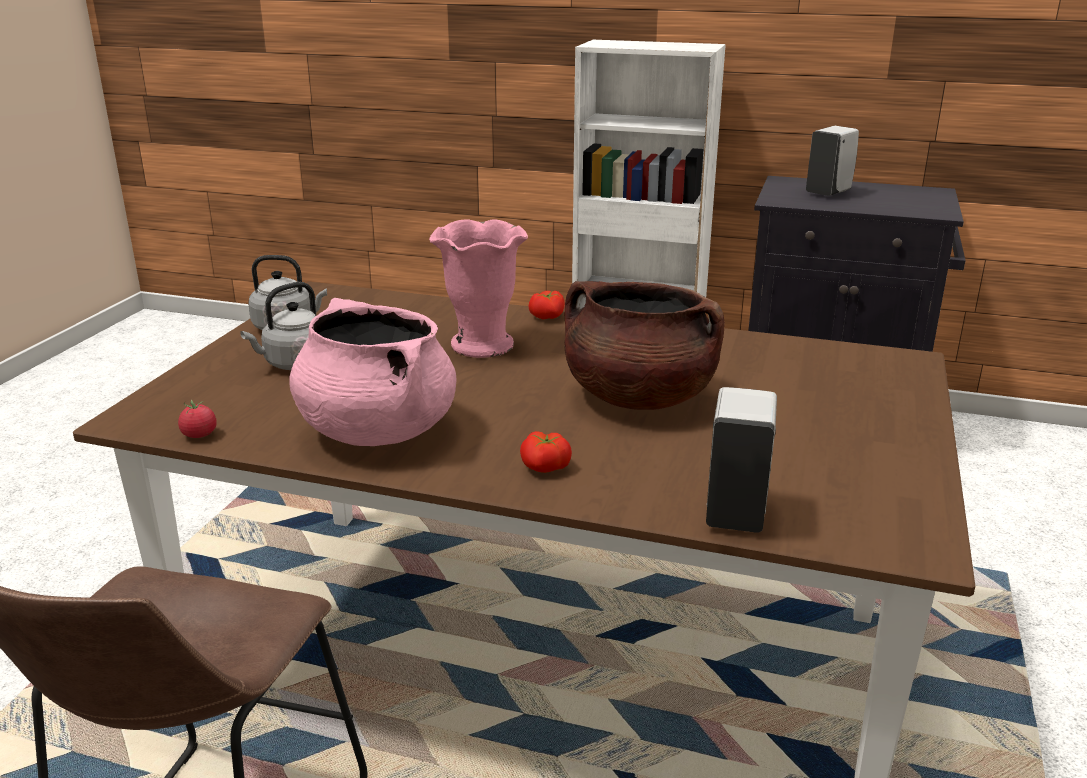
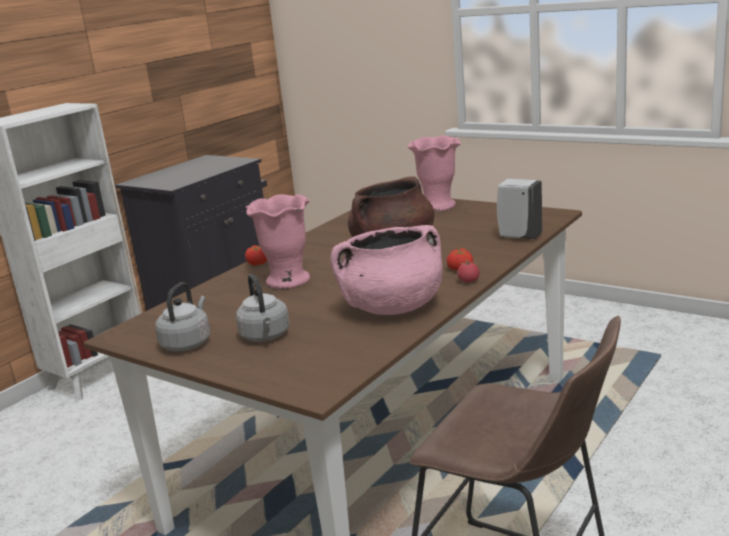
camera: 70 degrees left, 5 degrees down
tomato [178,400,217,438] -> tomato moved to [457,260,480,283]
white soap dispenser [806,126,859,196] -> none
none -> pink vase [408,135,461,211]

